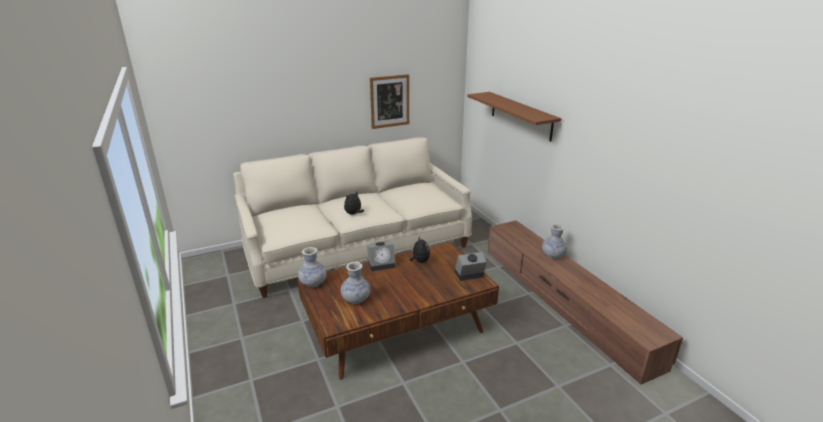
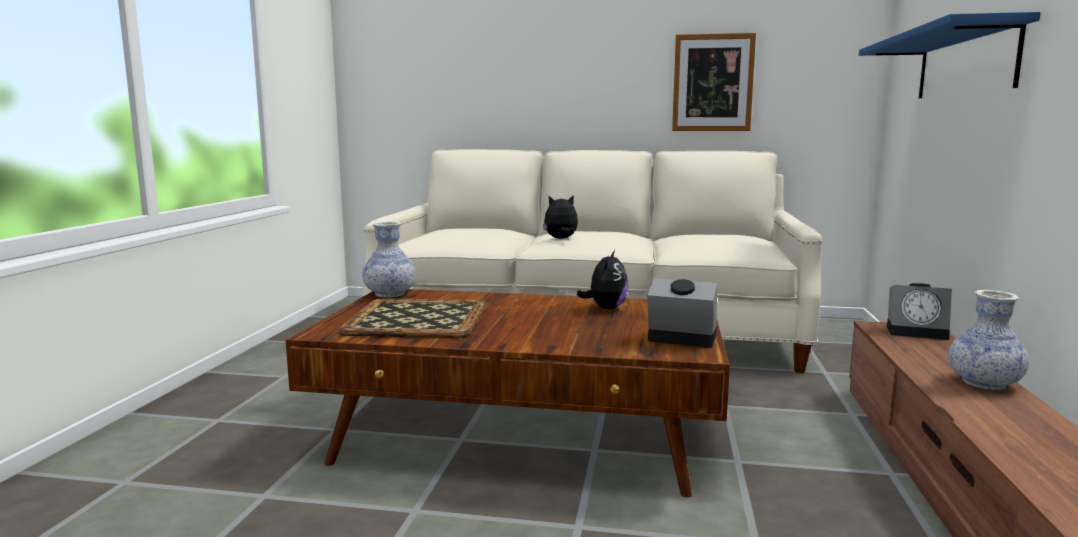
camera: 35 degrees right, 15 degrees down
vase [341,262,370,304] -> tray [338,298,486,338]
alarm clock [367,242,396,271] -> alarm clock moved to [887,283,952,340]
brown shelf [467,92,561,142] -> blue shelf [859,12,1041,98]

